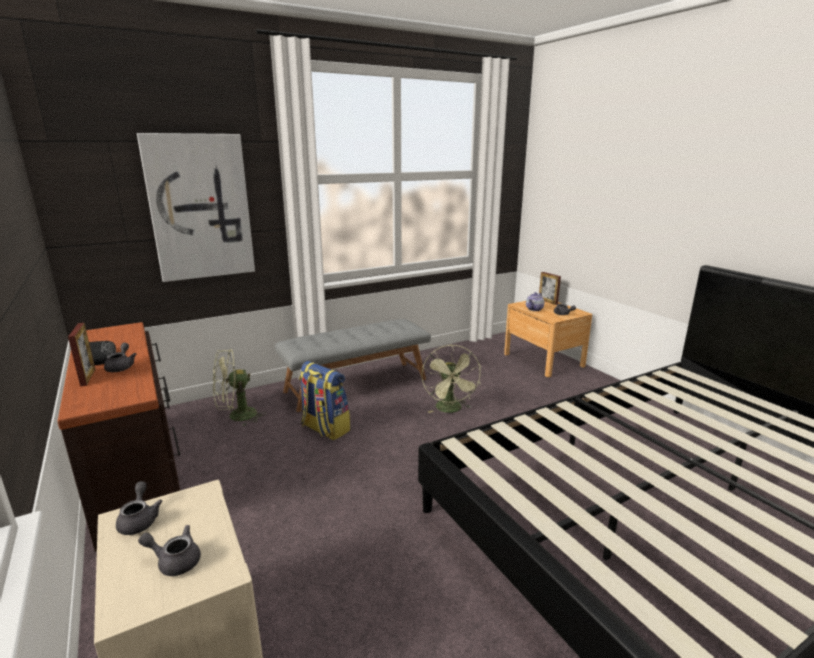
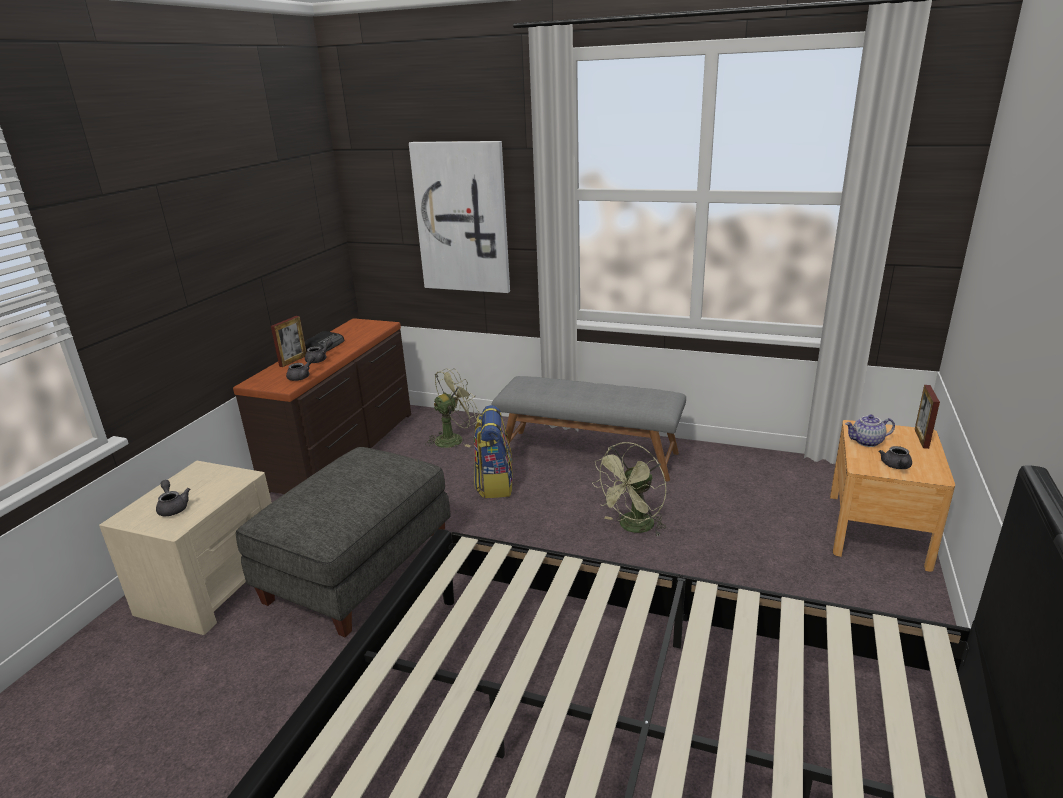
camera: 50 degrees right, 5 degrees up
grey teapot [116,481,163,535] -> grey teapot moved to [286,355,315,381]
green fan [213,349,266,427] -> green fan turned 120 degrees clockwise [425,368,479,448]
none -> grey ottoman [236,447,451,637]

